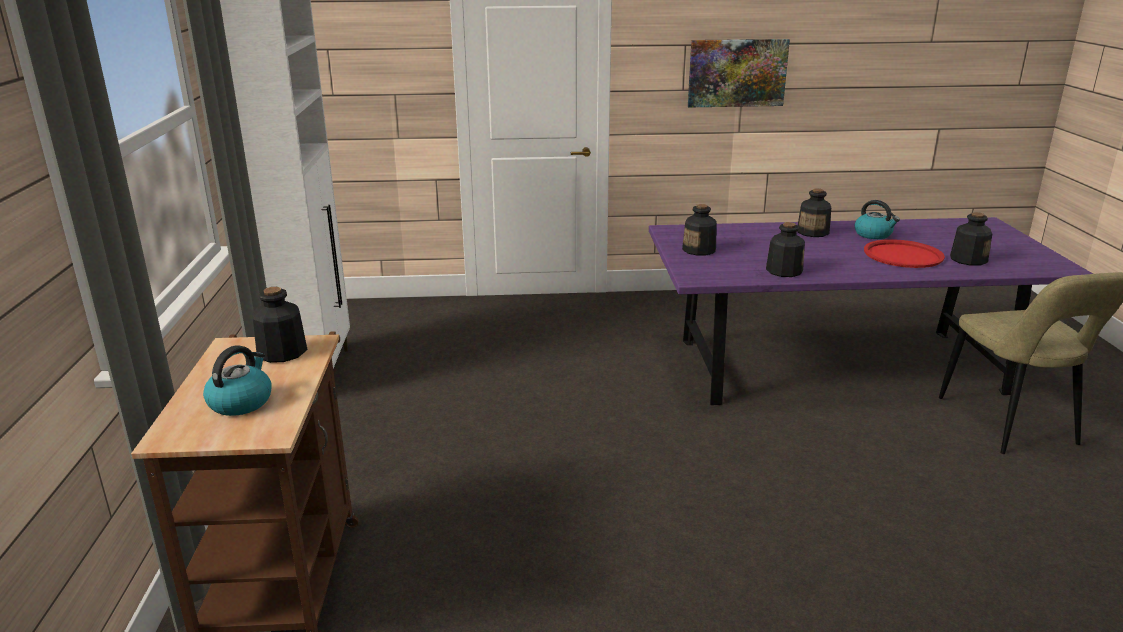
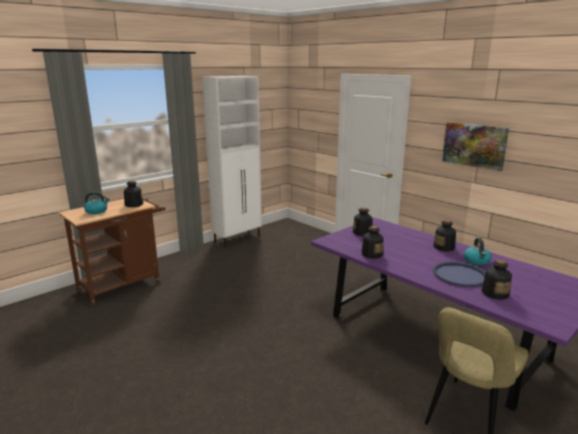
camera: 50 degrees right, 5 degrees down
red tray [864,239,945,268] -> blue tray [433,262,486,287]

